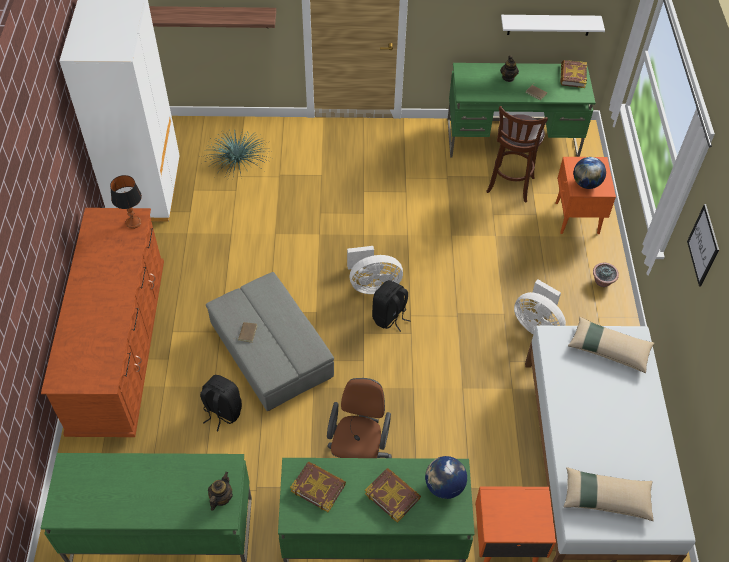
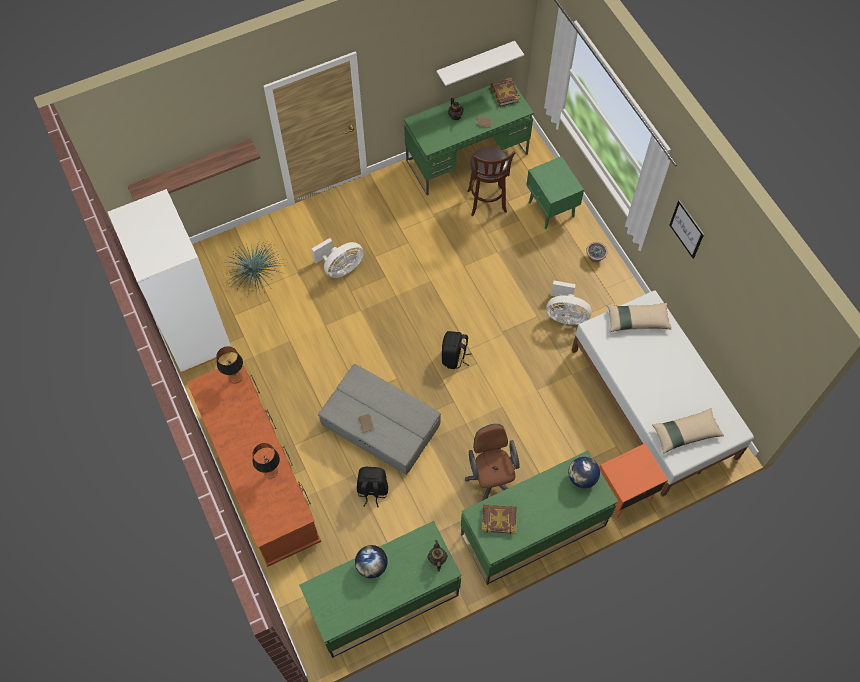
camera: 25 degrees left, 10 degrees up
white fan [347,246,403,294] -> white fan moved to [312,238,364,278]
book [365,468,421,523] -> none
orange nightstand [555,157,616,234] -> green nightstand [527,156,584,229]
globe [573,157,606,189] -> globe moved to [355,545,388,578]
none -> table lamp [252,443,280,479]

